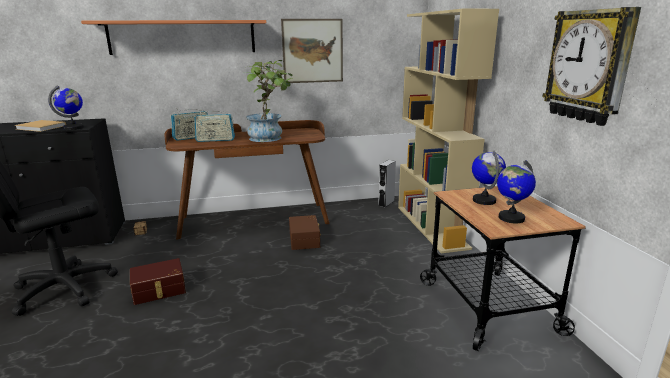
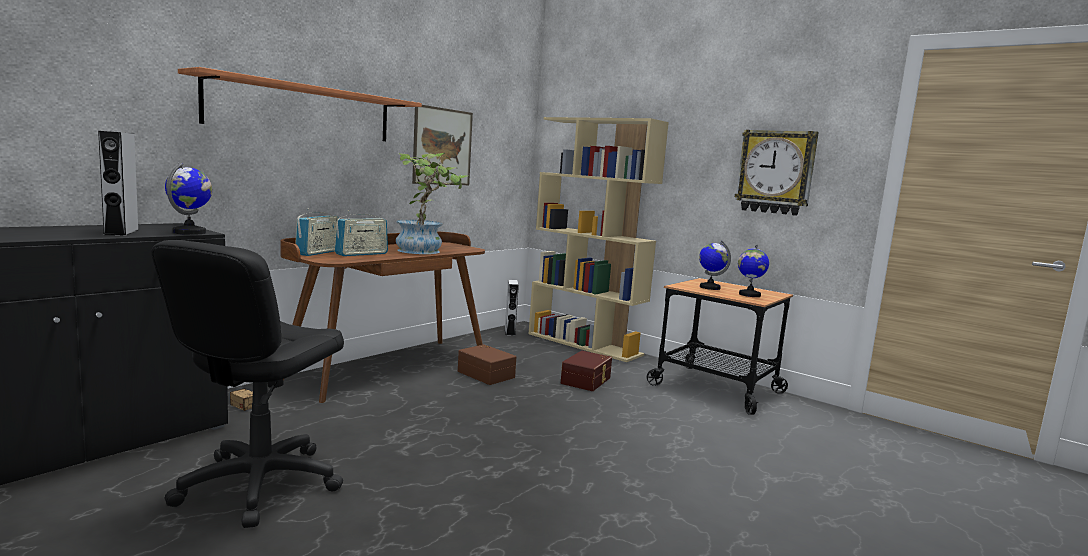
camera: 40 degrees left, 10 degrees down
beige book [14,120,66,132] -> grey speaker [98,131,138,236]
brown storage box [130,258,186,305] -> brown storage box moved to [561,351,612,391]

